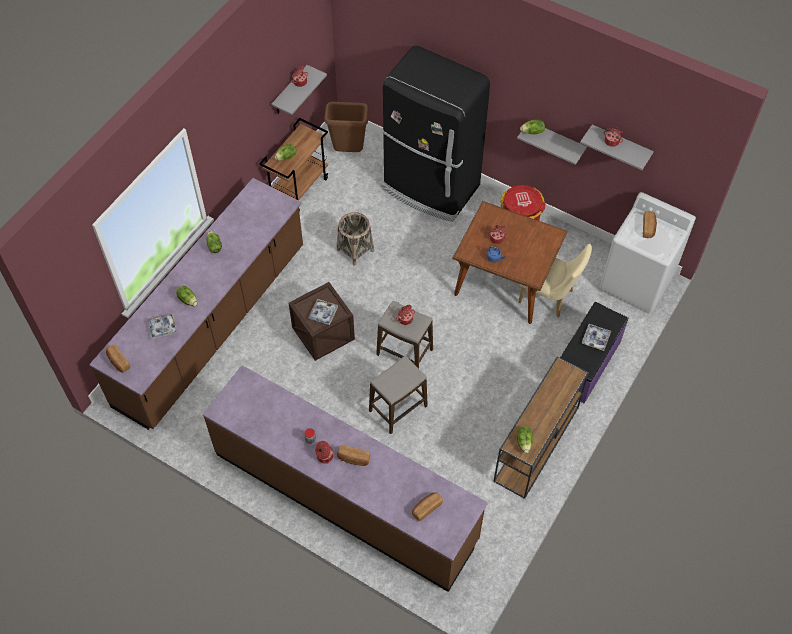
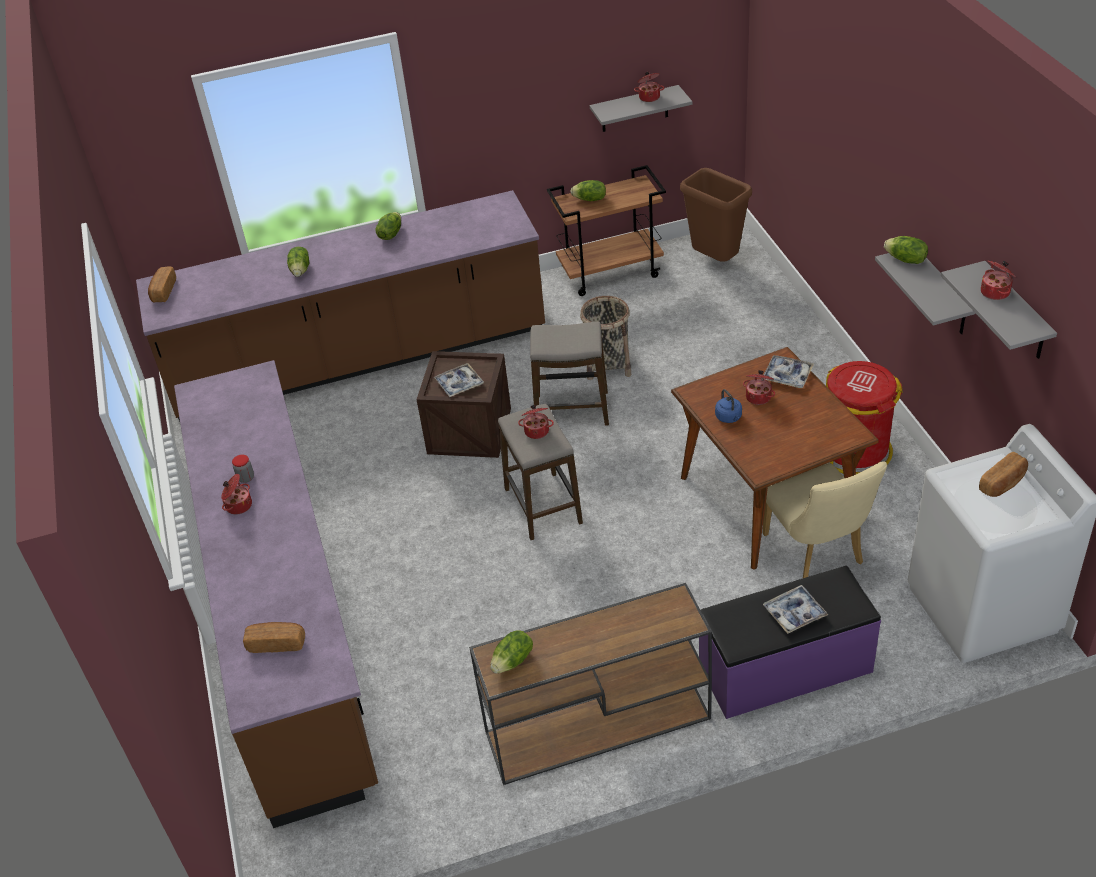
camera: 45 degrees right, 15 degrees down
tray [147,313,177,339] -> tray moved to [764,355,814,388]
bread [337,445,370,466] -> none
stool [369,356,428,434] -> stool moved to [530,322,609,426]
black fridge [381,46,490,222] -> none

